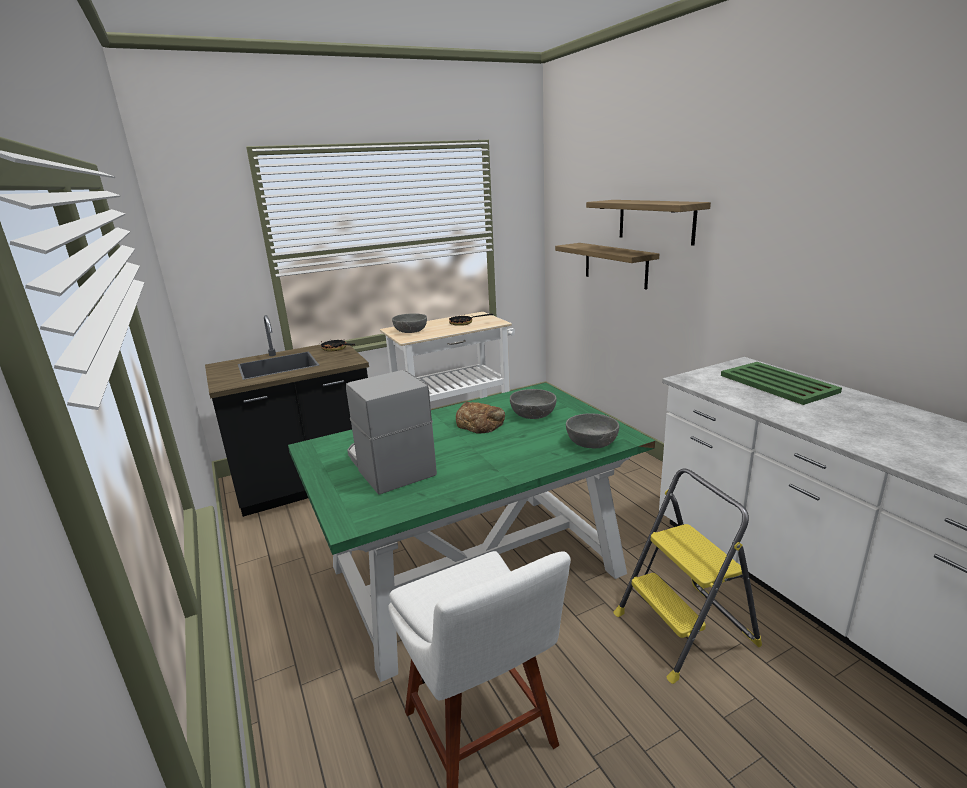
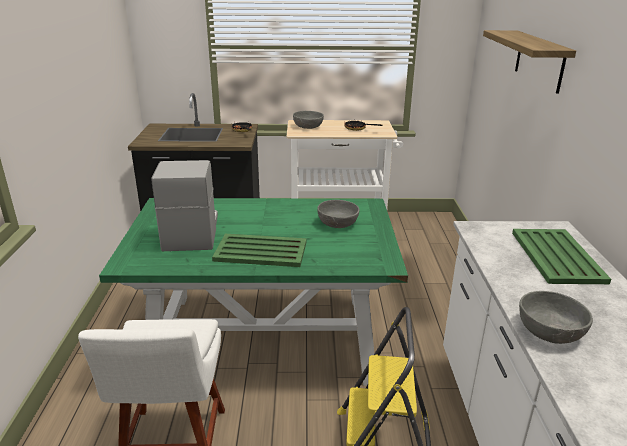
camera: 25 degrees right, 5 degrees up
bread [456,402,505,434] -> none
shelf [555,243,659,290] -> none
grey bowl [566,413,619,448] -> grey bowl moved to [519,291,593,344]
none -> green tray [212,234,306,267]

